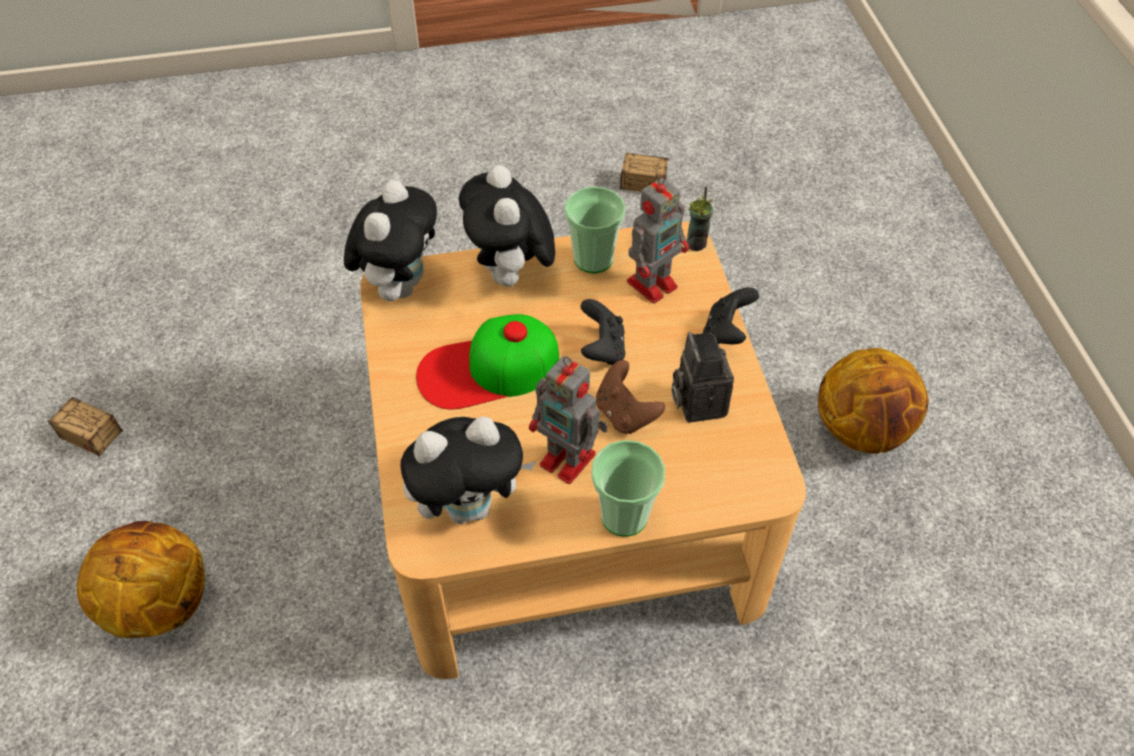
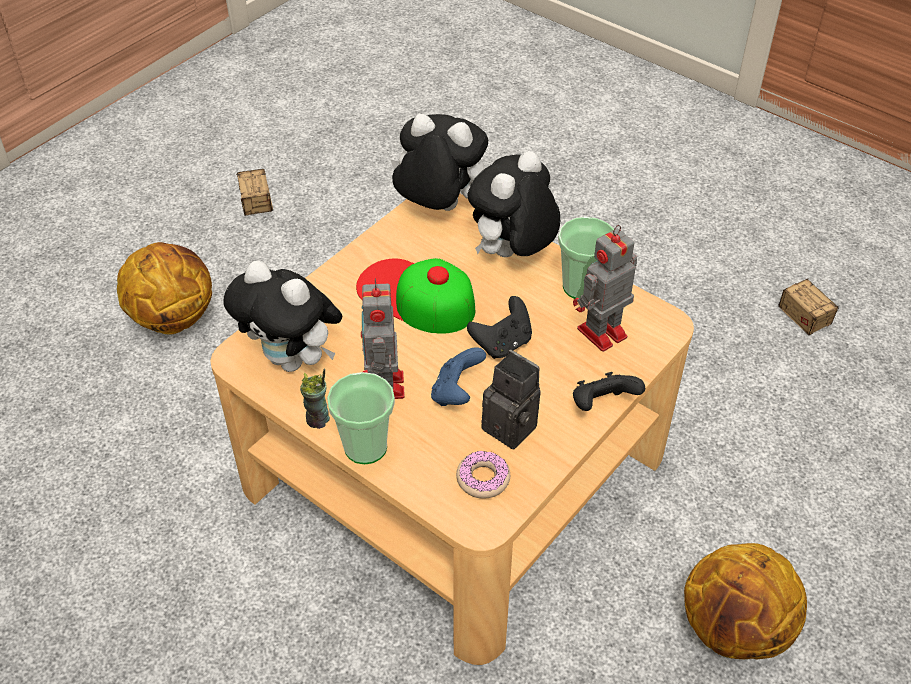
camera: 50 degrees right, 5 degrees down
plush toy [344,180,437,301] -> plush toy turned 135 degrees counterclockwise [391,114,488,211]
brown game controller [596,360,665,434] -> blue game controller [431,347,486,406]
toy robot [627,174,689,304] -> toy robot turned 135 degrees clockwise [573,225,637,352]
camera [672,332,734,422] -> camera turned 90 degrees clockwise [481,350,541,449]
cup [686,186,714,251] -> cup moved to [300,369,330,429]
none -> donut [456,451,510,499]

